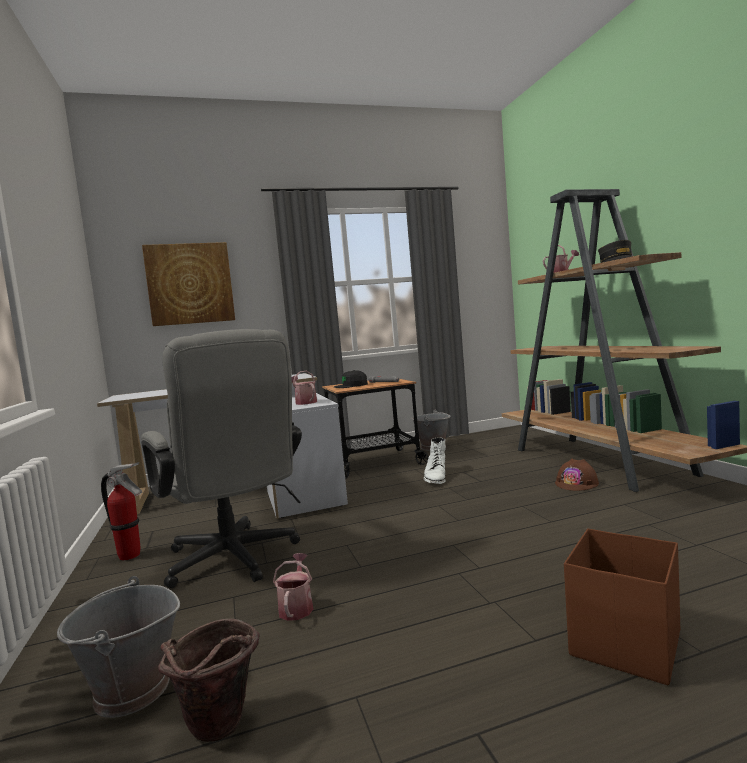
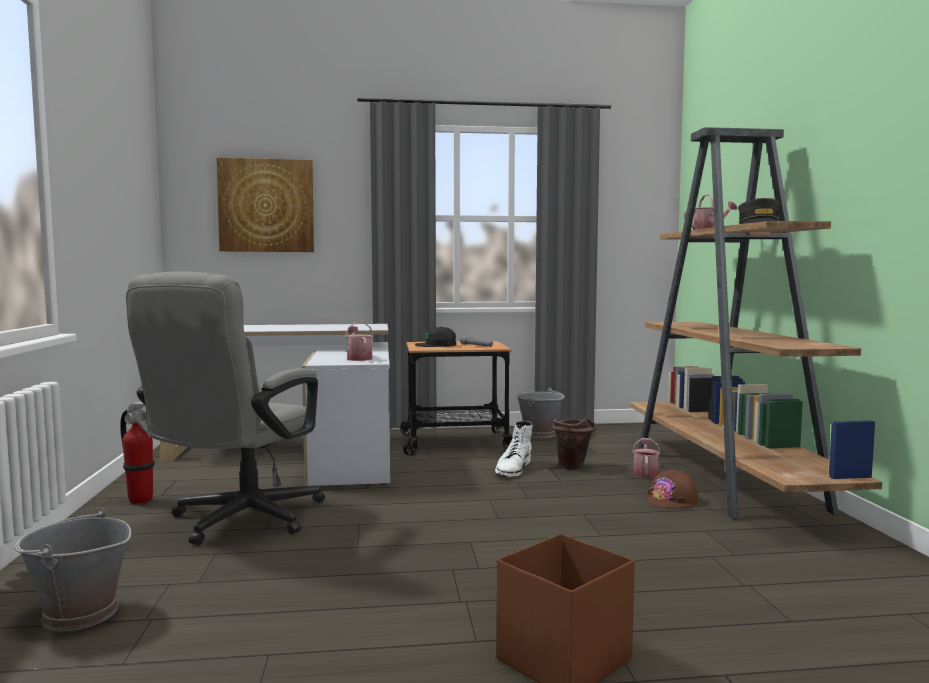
camera: 10 degrees right, 0 degrees up
grey office chair [141,329,302,588] -> grey office chair turned 45 degrees clockwise [126,271,325,545]
brown bucket [158,619,260,742] -> brown bucket moved to [552,418,596,469]
watering can [273,553,313,621] -> watering can moved to [632,438,661,478]

